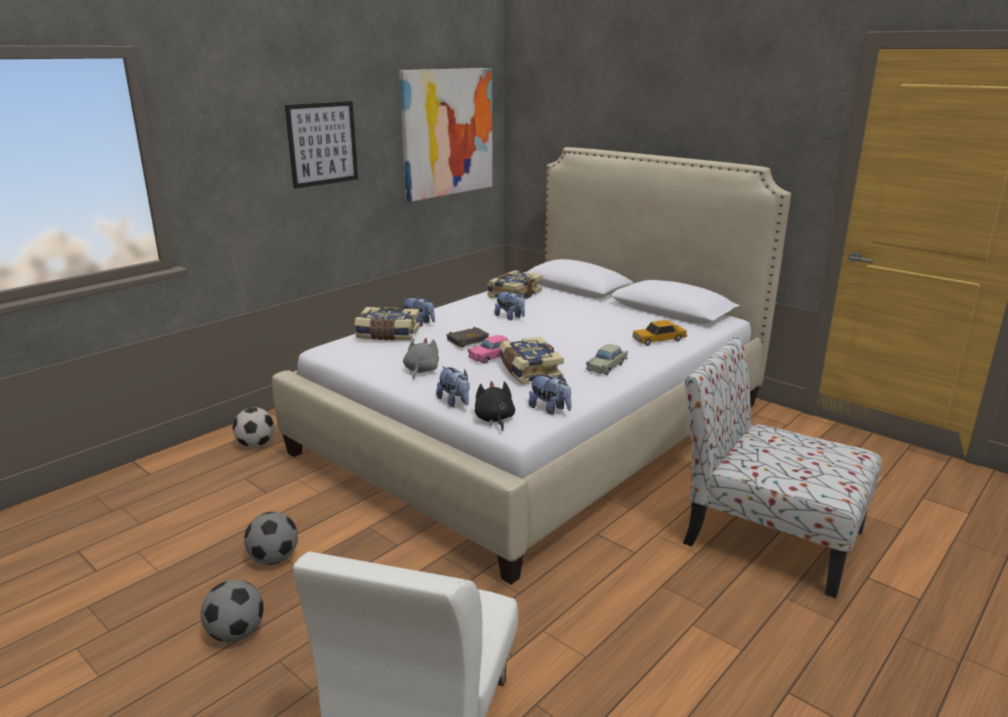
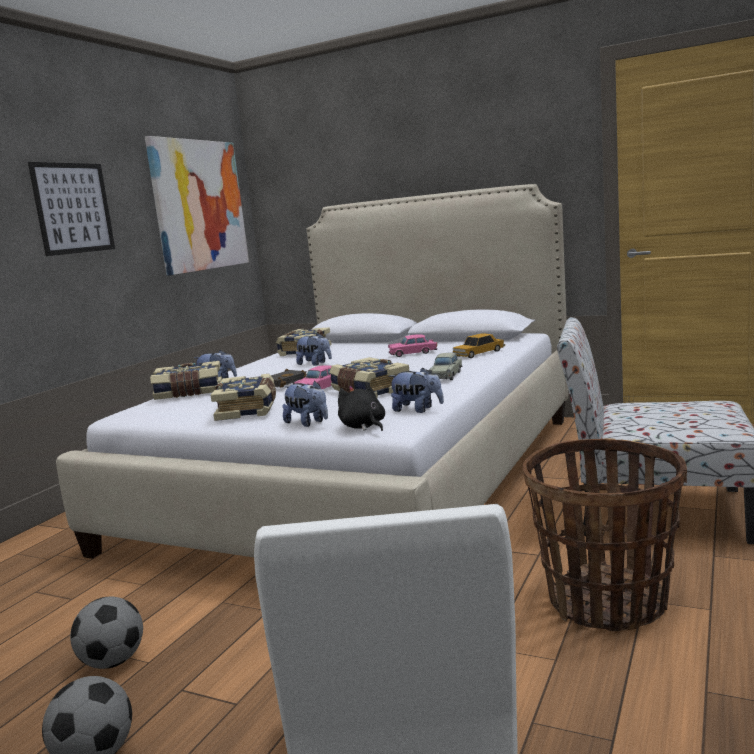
camera: 15 degrees left, 10 degrees down
football [232,407,275,447] -> none
grey plush toy [403,338,439,380] -> book [211,374,276,421]
none -> pink toy car [388,334,437,357]
none -> basket [523,438,687,631]

